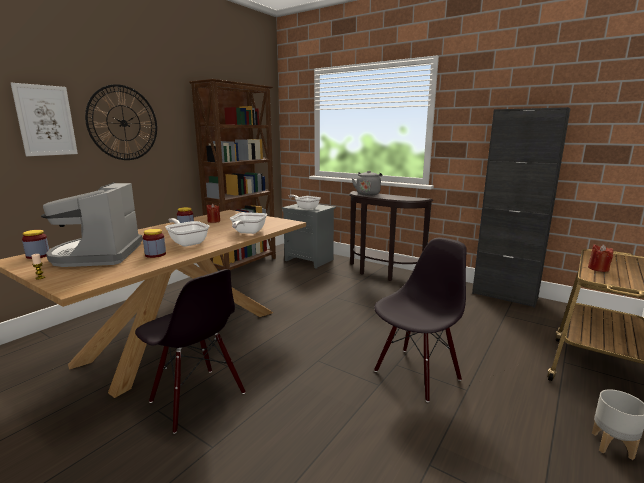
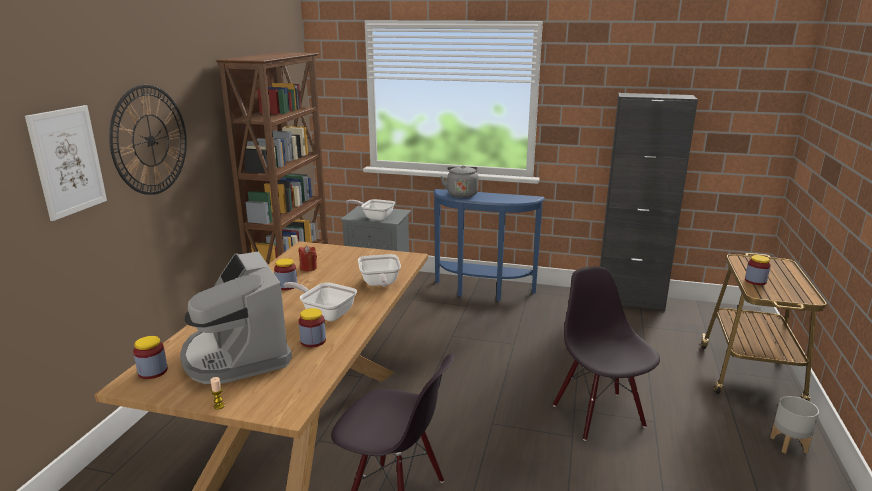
camera: 20 degrees left, 5 degrees up
brown console table [349,191,433,281] -> blue console table [434,189,545,301]
black chair [374,238,467,402] -> black chair turned 45 degrees counterclockwise [553,266,660,441]
red candle [588,244,613,272] -> jar [745,255,771,285]

